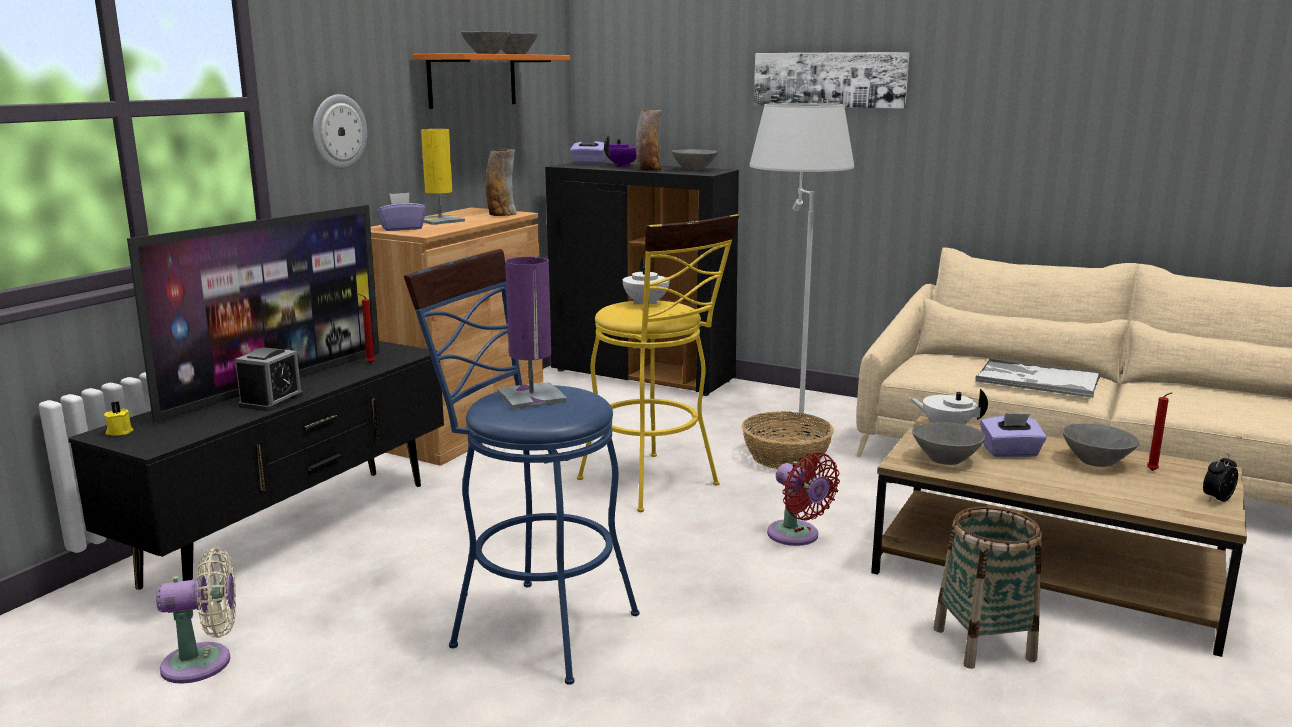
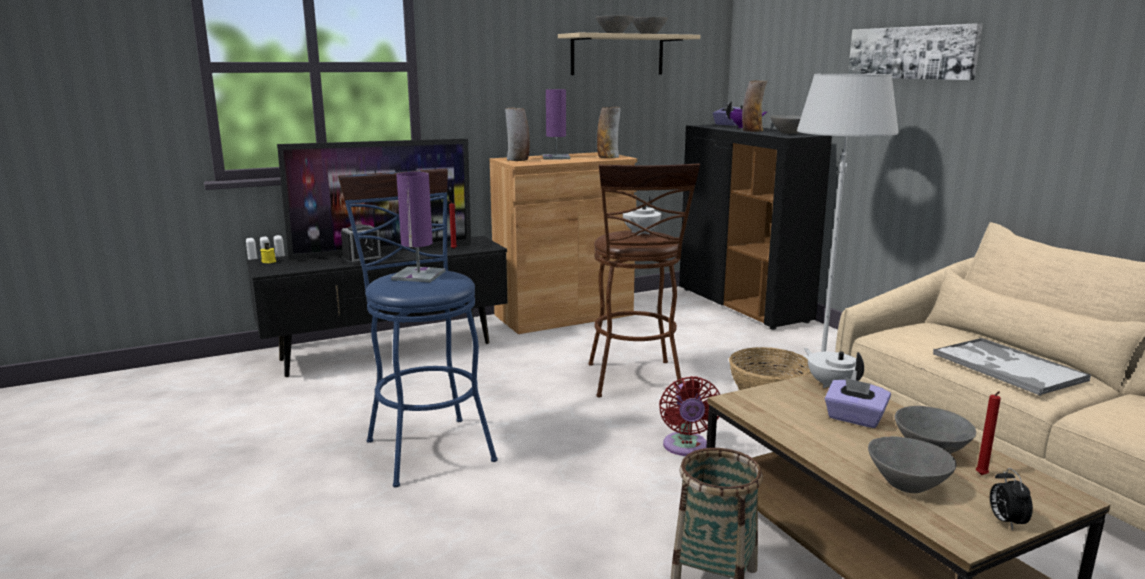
camera: 35 degrees right, 0 degrees up
beige fan [156,548,236,684] -> none
wall clock [313,94,367,169] -> none
purple tissue box [377,193,426,231] -> vase [505,107,529,161]
orange shelf [413,53,570,109] -> beige shelf [558,33,700,75]
yellow table lamp [421,129,465,225] -> purple table lamp [543,89,570,160]
yellow stool [577,214,739,512] -> brown stool [588,163,700,397]
grey bowl [912,422,985,465] -> grey bowl moved to [868,436,957,493]
alarm clock [1203,453,1238,502] -> alarm clock turned 90 degrees counterclockwise [990,468,1033,531]

